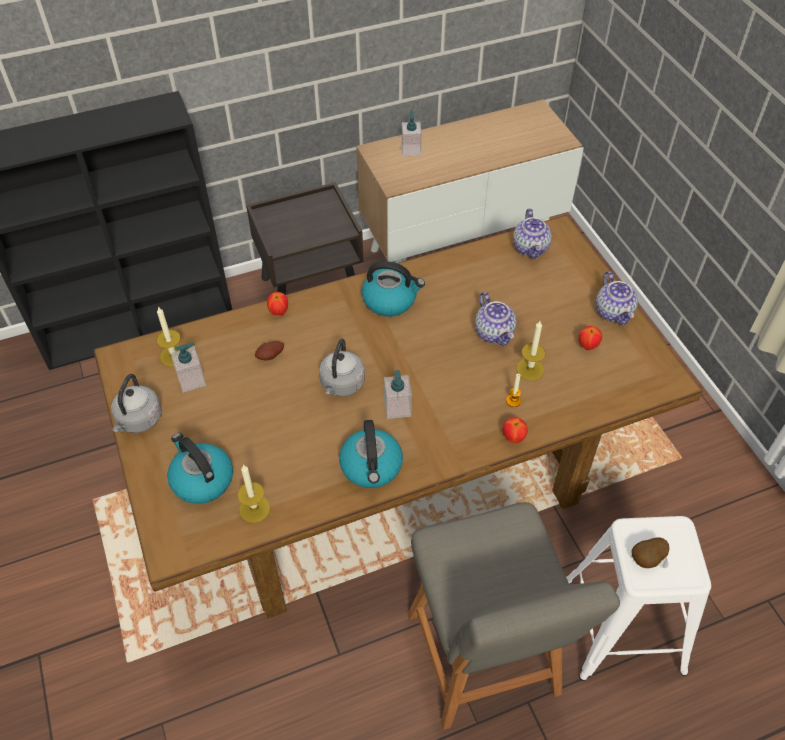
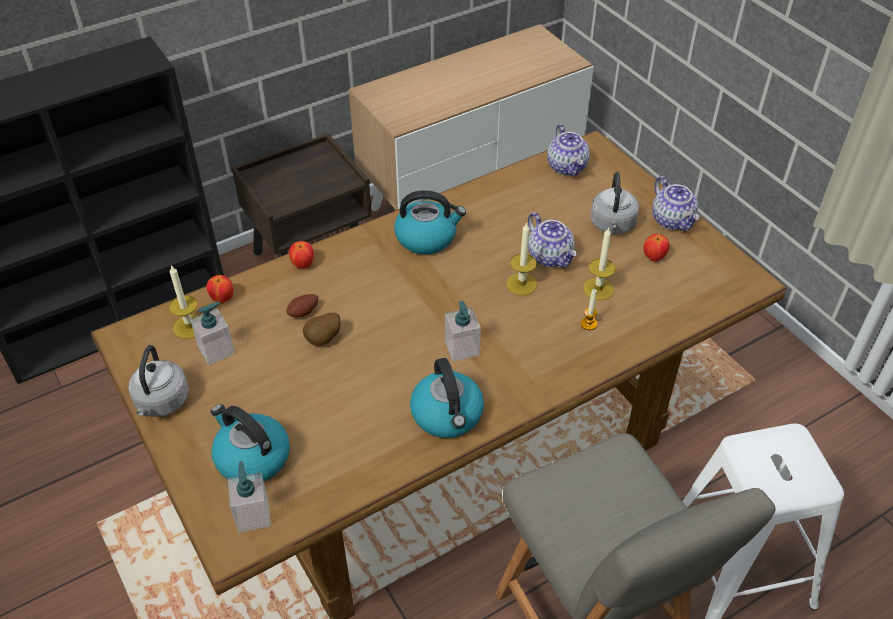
camera: 10 degrees left, 5 degrees down
candle [237,464,270,523] -> candle moved to [506,222,537,295]
grey kettle [319,339,365,397] -> grey kettle moved to [590,172,639,234]
soap dispenser [402,110,422,156] -> soap dispenser moved to [228,461,271,533]
apple [503,417,528,443] -> apple moved to [206,275,234,304]
potato [631,537,669,568] -> potato moved to [302,313,341,346]

